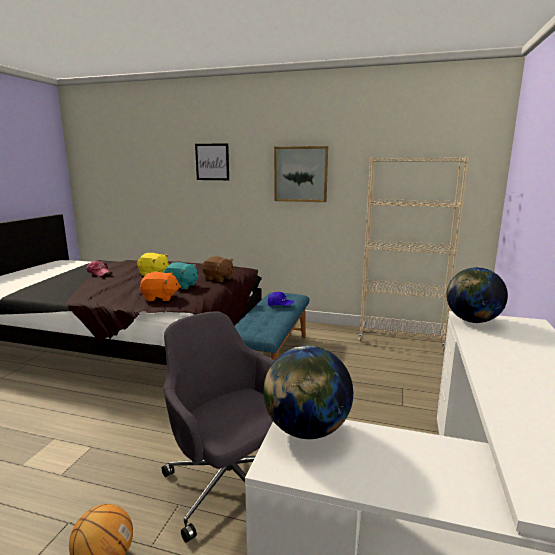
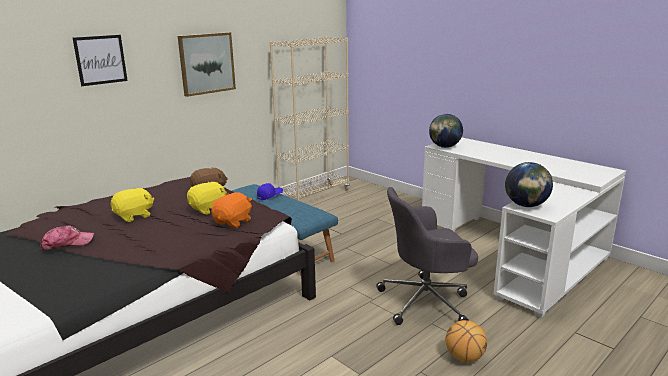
camera: 60 degrees left, 5 degrees up
turquoise plush toy [164,262,199,289] -> yellow plush toy [187,182,227,215]

